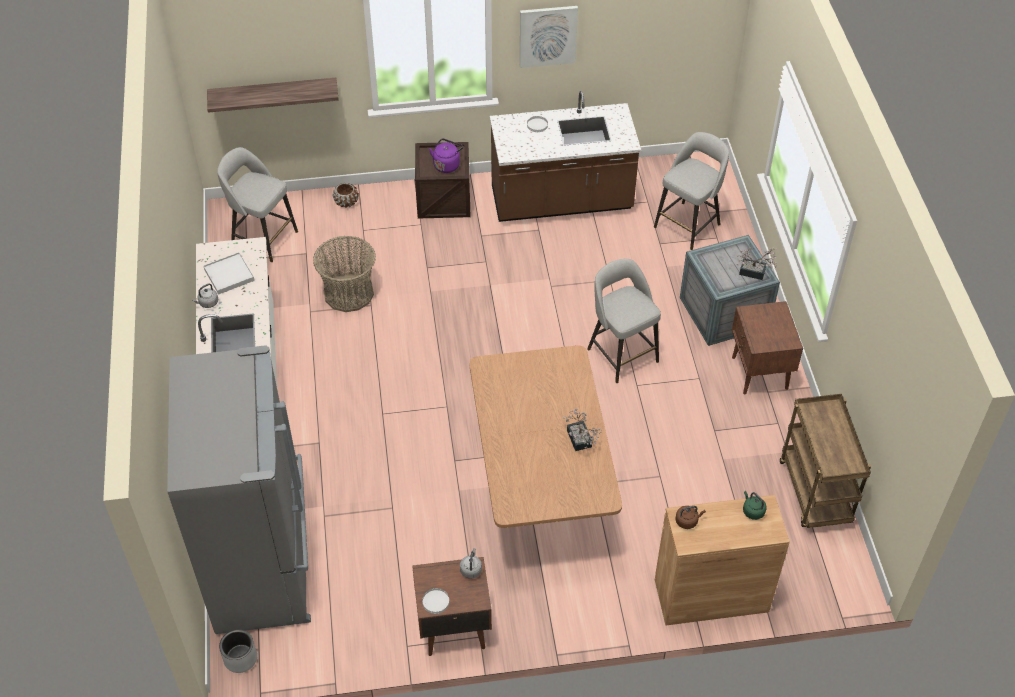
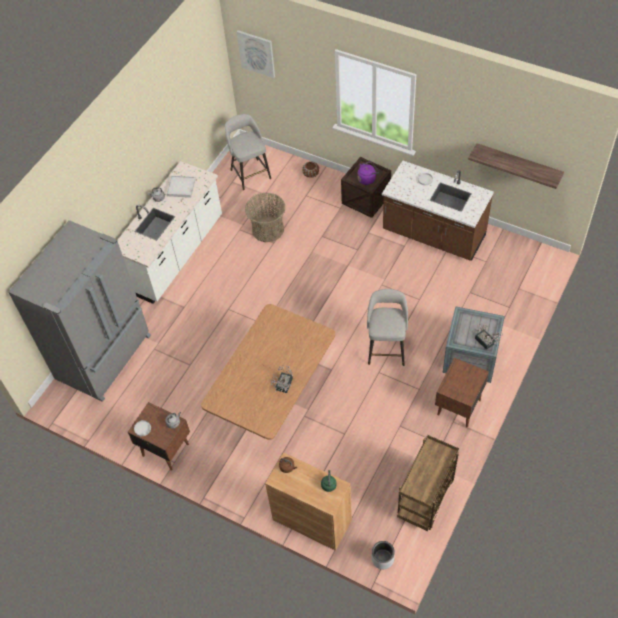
camera: 40 degrees right, 5 degrees up
shelf [207,78,339,113] -> shelf moved to [468,143,564,189]
grey planter [219,629,257,673] -> grey planter moved to [372,541,395,569]
picture [520,6,578,68] -> picture moved to [237,30,275,78]
grey stool [654,132,730,250] -> none

